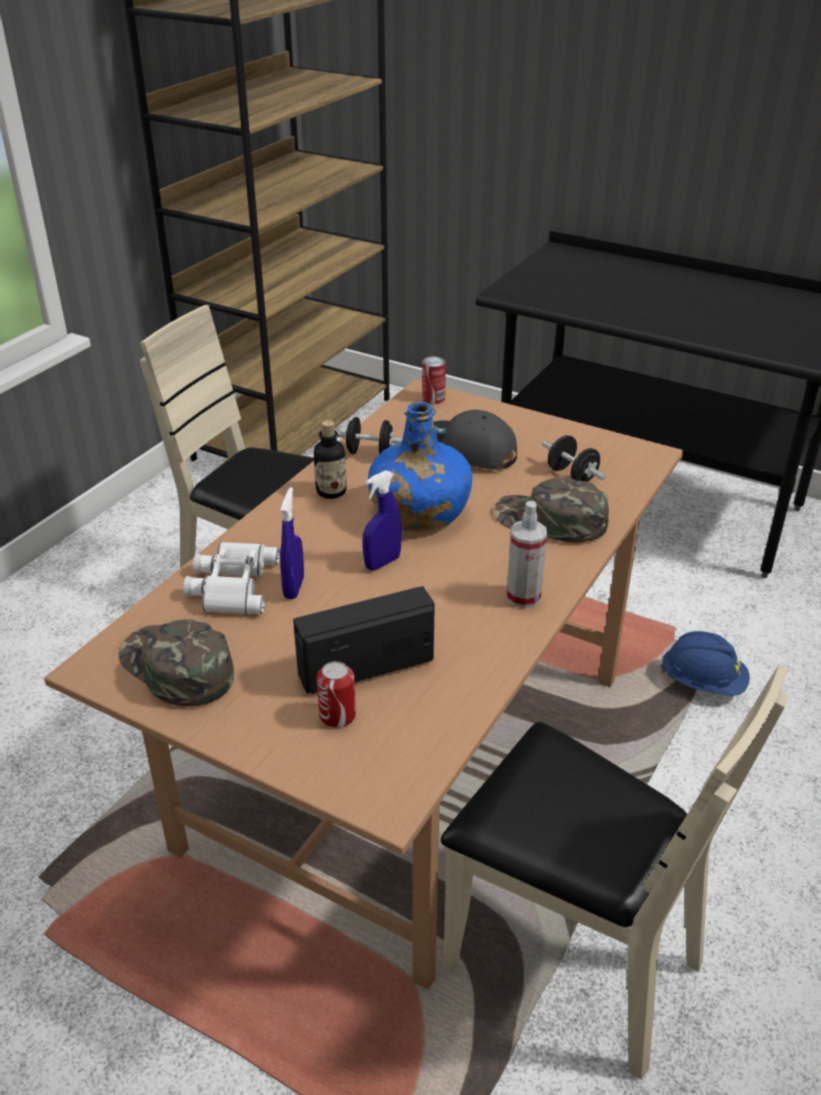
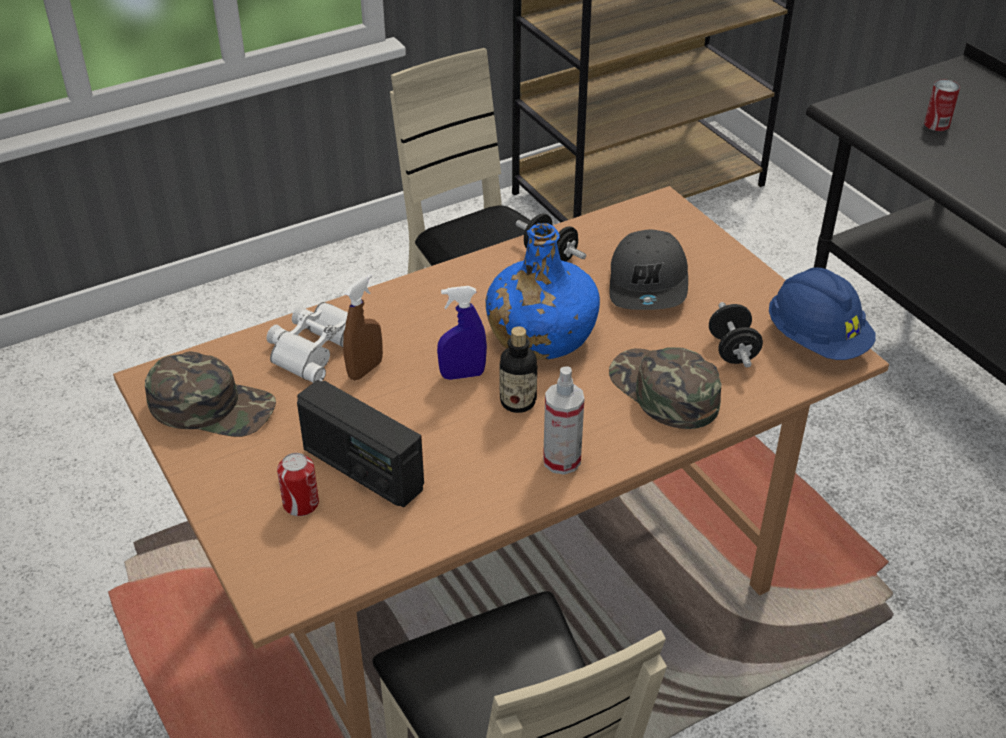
camera: 30 degrees right, 5 degrees up
green cap [119,619,234,706] -> green cap turned 120 degrees clockwise [145,351,276,437]
blue spray bottle [280,487,304,599] -> brown spray bottle [343,274,383,380]
radio [293,586,435,694] -> radio turned 150 degrees counterclockwise [297,380,424,507]
bottle [314,420,346,499] -> bottle moved to [500,326,537,413]
can [422,356,446,404] -> can moved to [924,80,960,131]
grey cap [433,410,517,470] -> grey cap turned 150 degrees counterclockwise [609,229,688,310]
blue hard hat [660,631,750,696] -> blue hard hat moved to [769,267,876,360]

